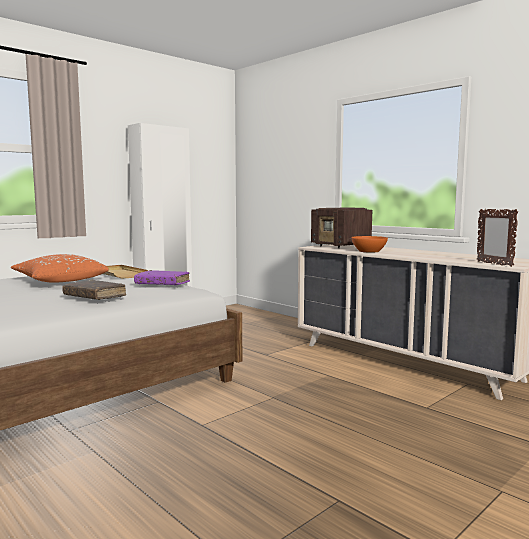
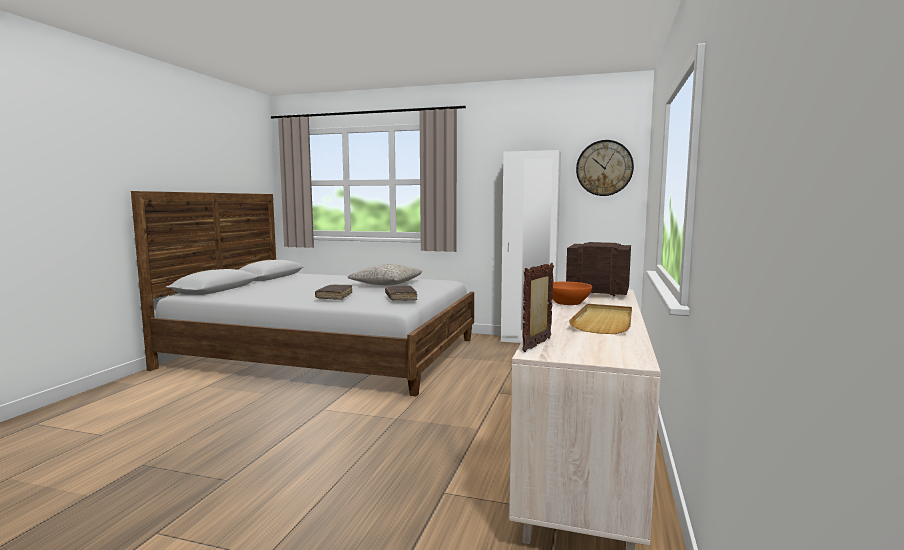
camera: 60 degrees right, 0 degrees up
orange pillow [11,254,109,283] -> grey pillow [348,264,422,285]
beige tray [103,265,148,278] -> beige tray moved to [569,304,632,334]
purple book [134,270,190,286] -> brown book [385,285,417,300]
radio [311,207,372,248] -> radio turned 90 degrees clockwise [566,242,631,296]
none -> wall clock [576,140,634,196]

